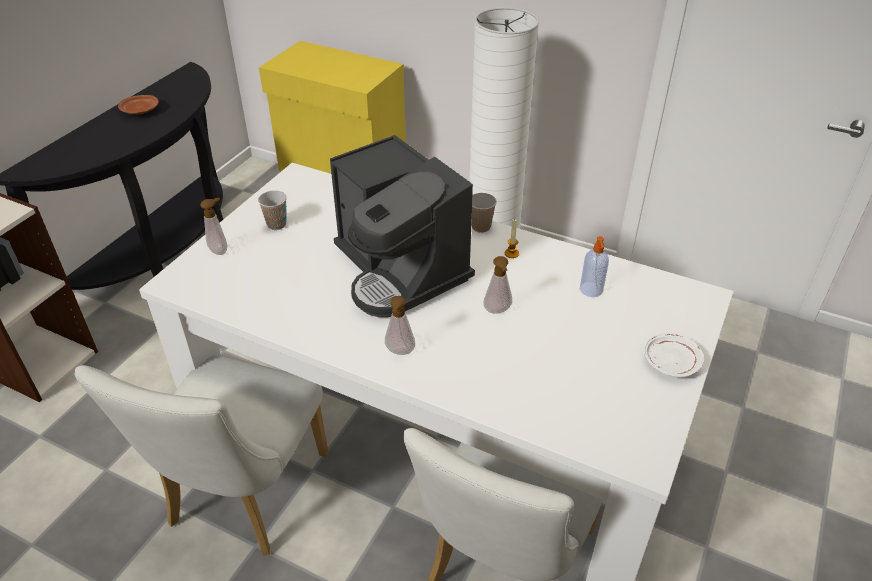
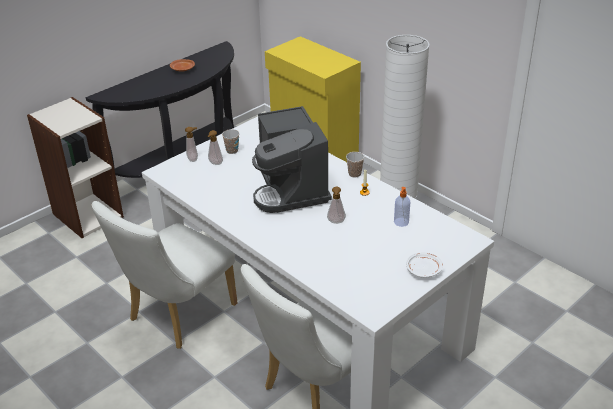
camera: 20 degrees right, 5 degrees down
soap dispenser [385,296,415,355] -> soap dispenser moved to [207,130,223,165]

